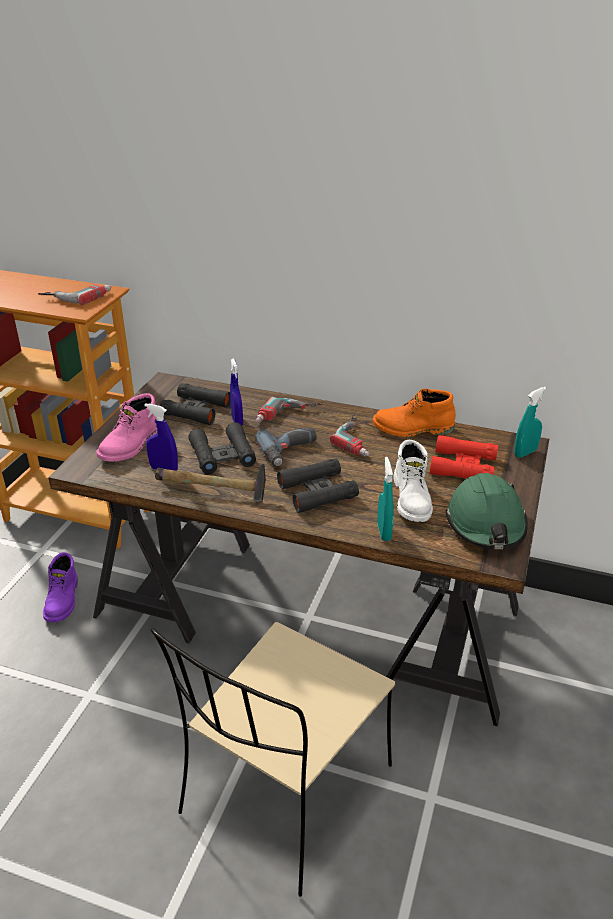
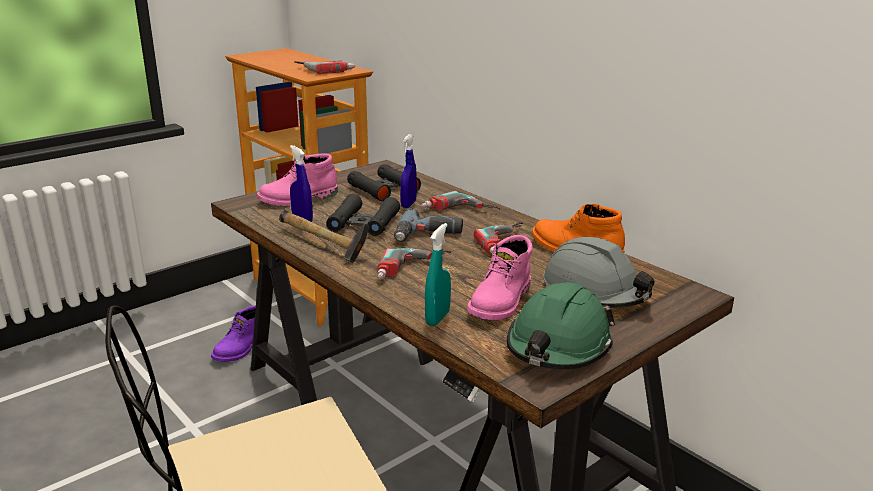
camera: 30 degrees right, 10 degrees down
black binoculars [277,459,359,513] -> power drill [377,248,451,279]
white boot [393,440,433,522] -> pink boot [467,235,533,320]
red binoculars [430,435,498,478] -> grey hard hat [543,237,655,308]
turquoise spray bottle [514,387,546,458] -> none

